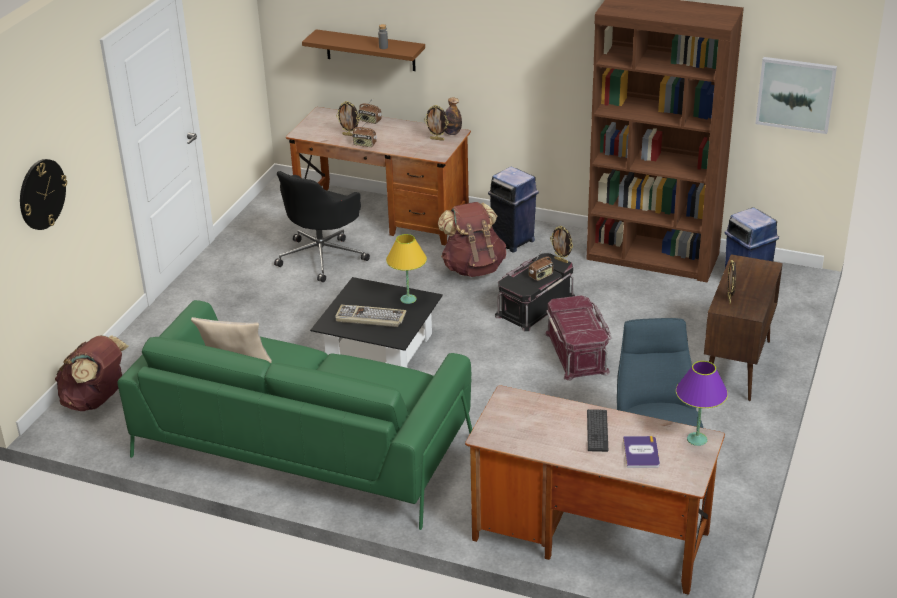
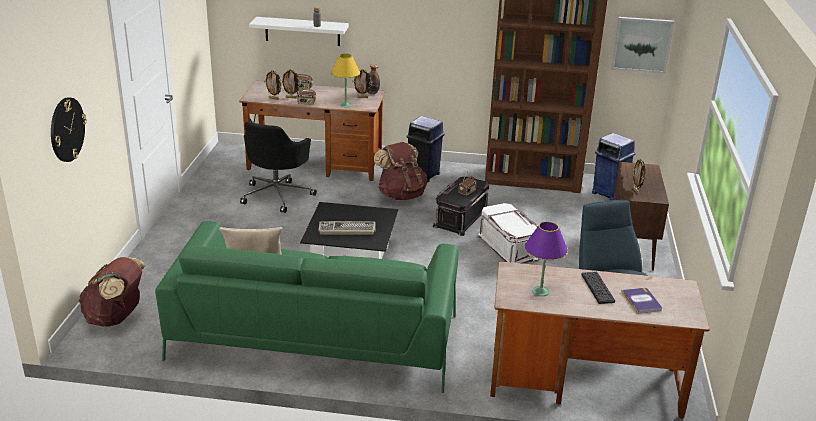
camera: 15 degrees left, 5 degrees down
brown shelf [302,29,425,71] -> white shelf [249,17,349,46]
yellow table lamp [386,234,427,304] -> yellow table lamp moved to [331,54,360,107]
red storage box [544,295,612,381] -> white storage box [477,203,540,264]
picture frame [550,226,573,263] -> picture frame moved to [264,70,282,100]
purple table lamp [676,361,728,446] -> purple table lamp moved to [524,221,568,296]

